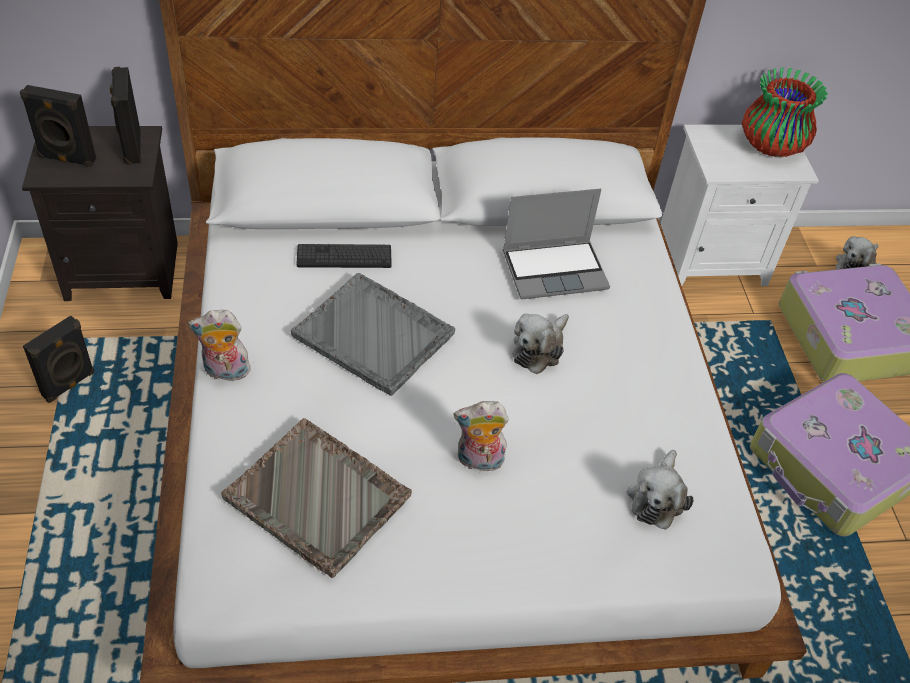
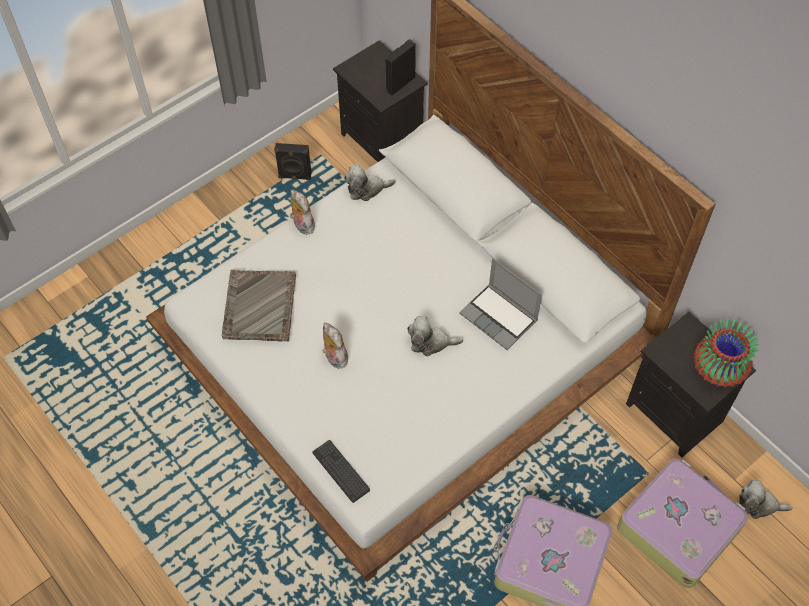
camera: 60 degrees right, 10 degrees up
black speaker [20,85,96,167] -> none
grey tray [291,273,455,396] -> none
keyboard [297,244,392,268] -> keyboard moved to [313,440,370,503]
plush toy [627,450,694,530] -> plush toy moved to [344,164,395,201]
white nightstand [661,125,819,286] -> black nightstand [626,312,756,457]

